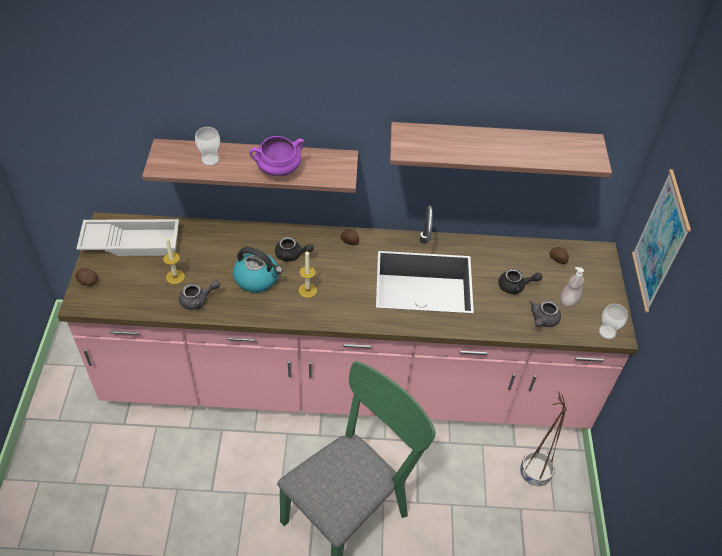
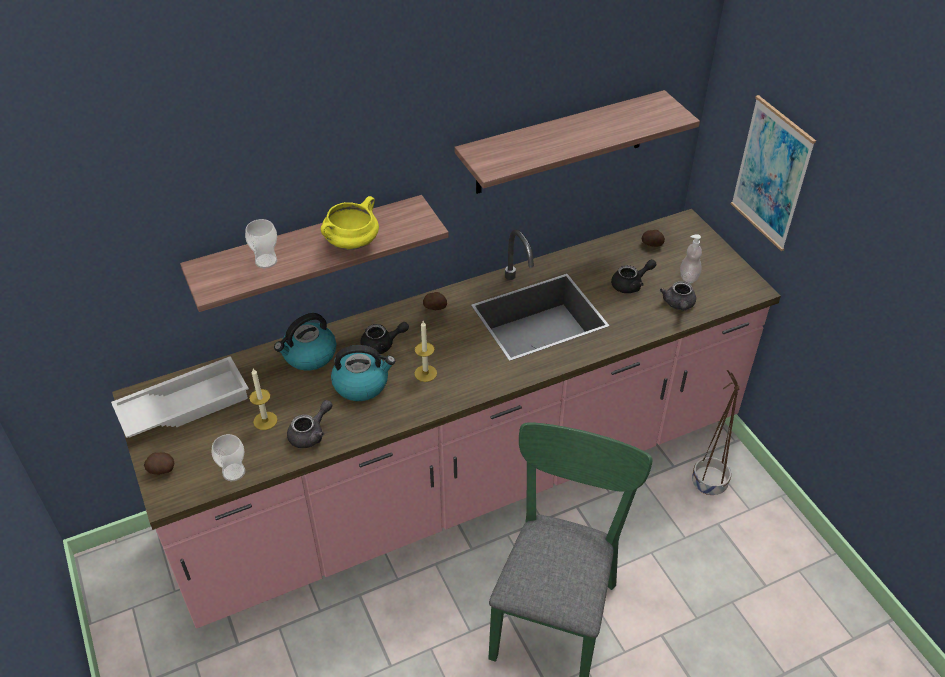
camera: 25 degrees left, 5 degrees down
purple cooking pot [250,136,305,176] -> yellow cooking pot [321,196,379,250]
cup [599,304,628,339] -> cup moved to [212,434,245,481]
none -> kettle [274,313,336,370]

